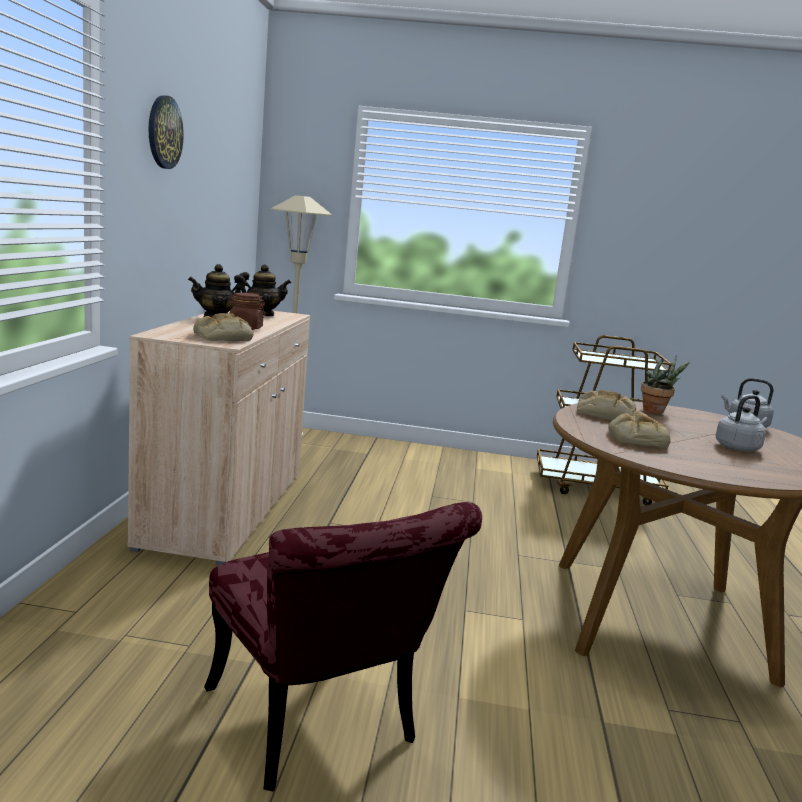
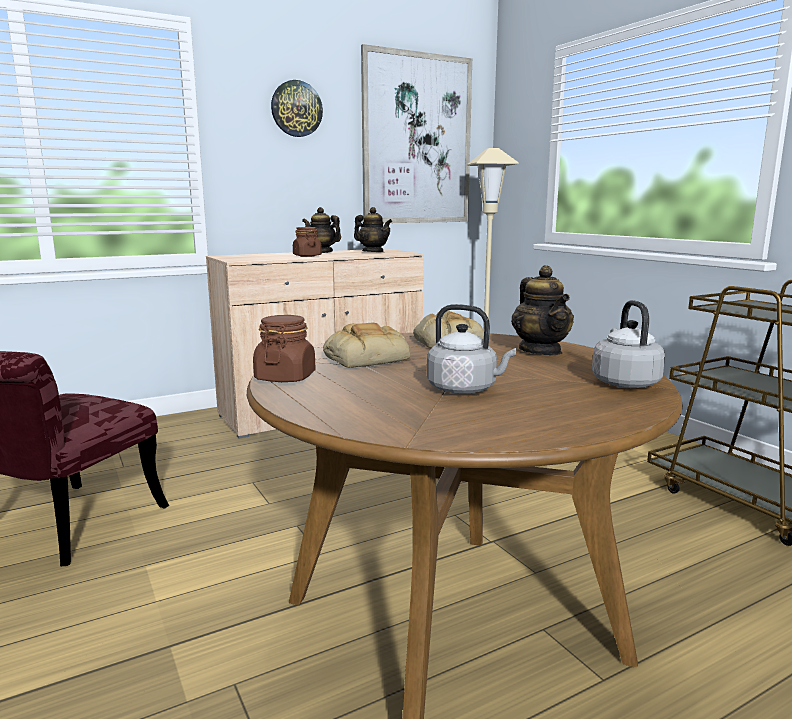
camera: 55 degrees right, 0 degrees up
bread [193,313,254,341] -> none
potted plant [641,355,690,414] -> teapot [511,265,574,355]
none -> brown jar [253,315,316,382]
none -> picture [361,44,472,223]

